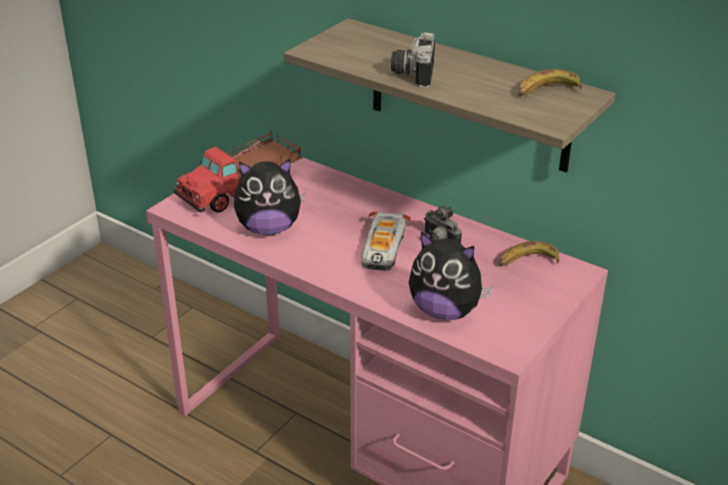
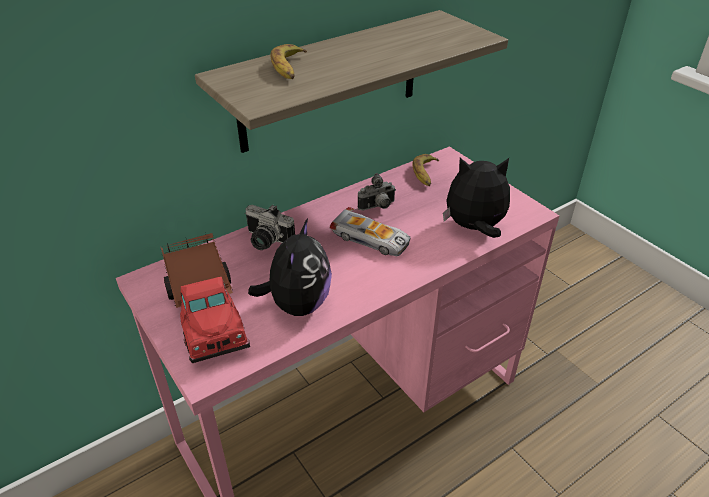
camera: 70 degrees left, 5 degrees up
camera [391,32,435,88] -> camera moved to [245,205,295,250]
plush toy [409,232,494,320] -> plush toy turned 135 degrees counterclockwise [443,158,510,238]
banana [519,69,582,96] -> banana moved to [271,44,307,79]

